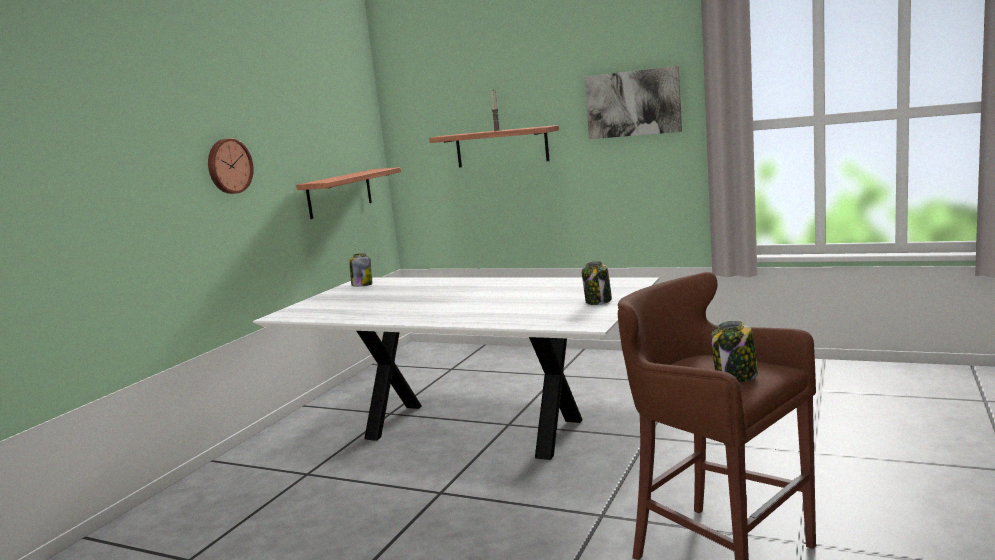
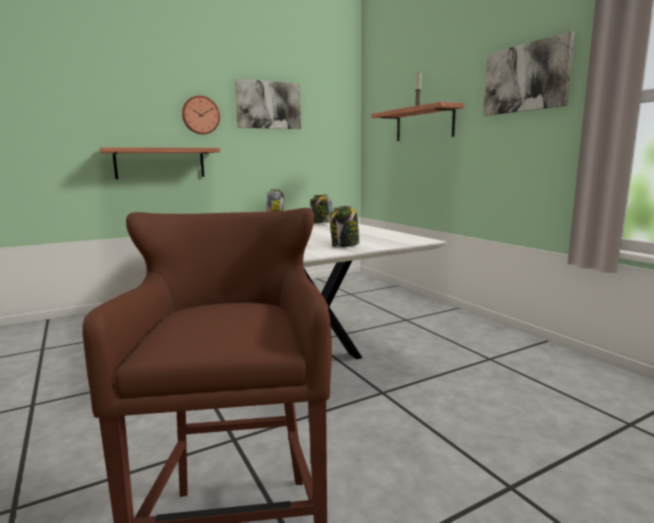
camera: 35 degrees right, 0 degrees up
shelf [296,167,401,219] -> shelf moved to [99,147,220,179]
jar [711,321,758,383] -> jar moved to [311,194,333,224]
none -> picture [235,79,301,129]

